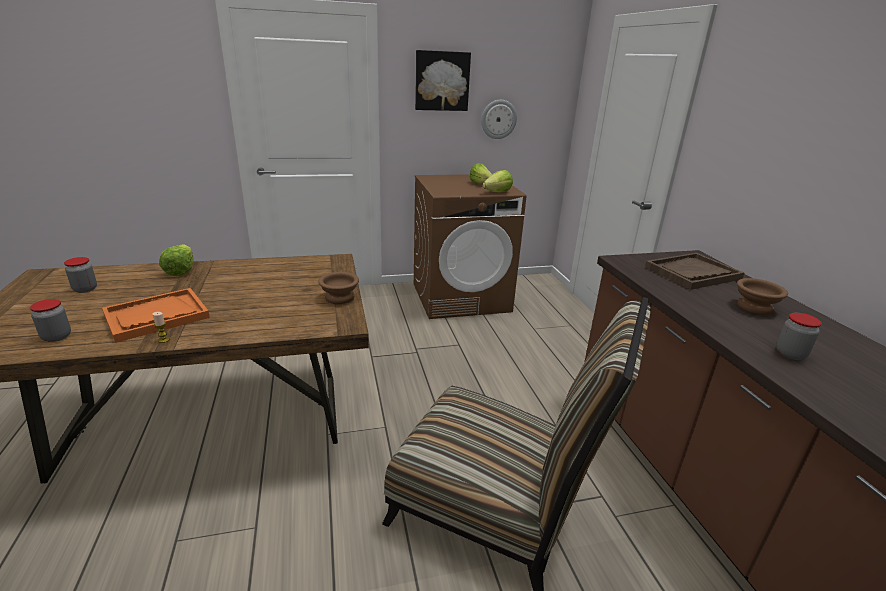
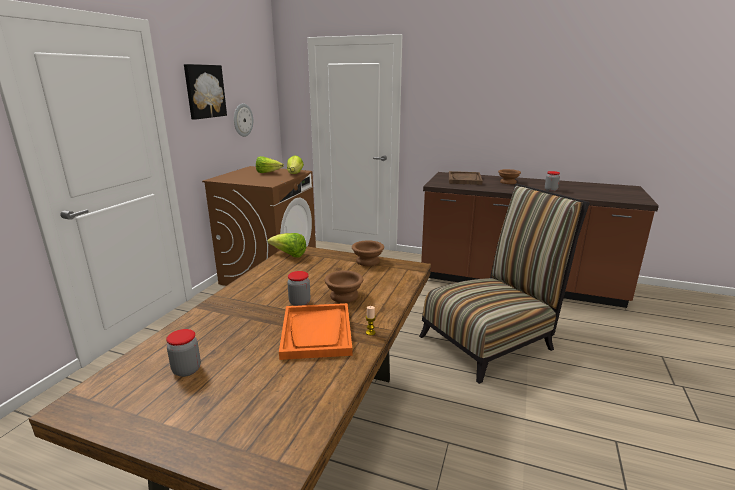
camera: 55 degrees left, 5 degrees down
jar [30,299,71,342] -> jar moved to [287,271,310,306]
lettuce [159,244,194,276] -> lettuce moved to [267,233,306,258]
none -> brown bowl [325,271,363,303]

